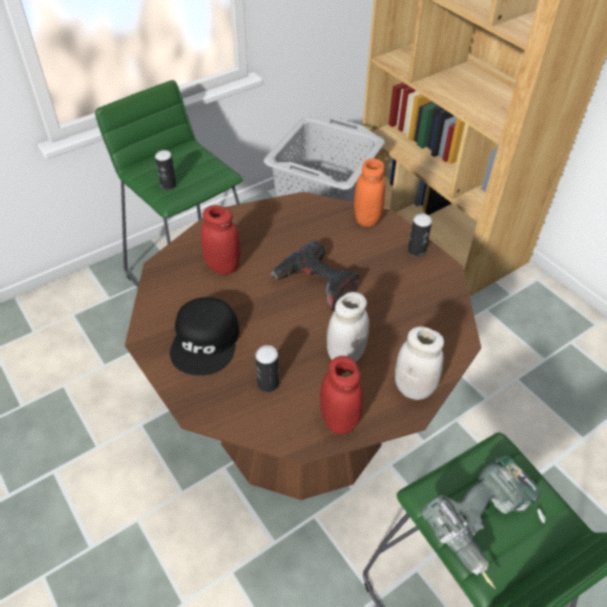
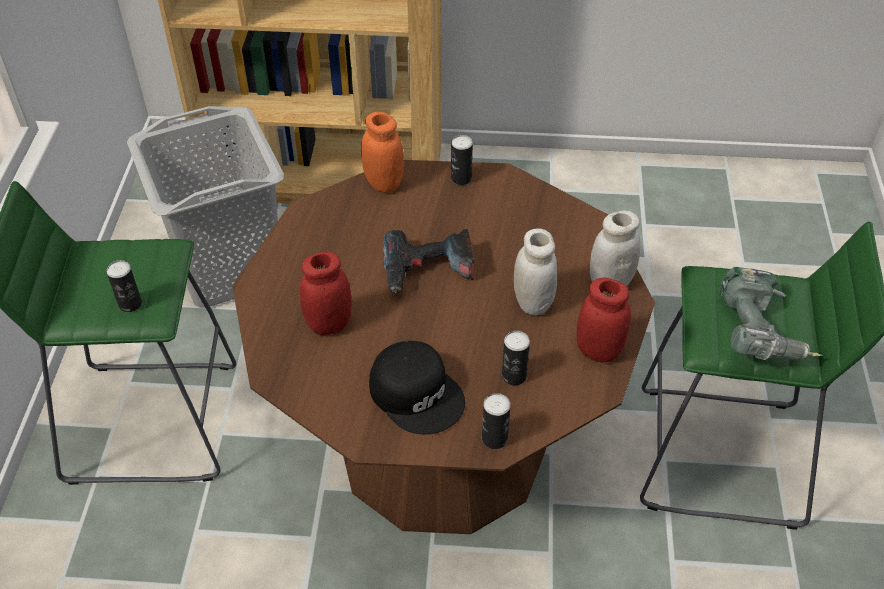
camera: 50 degrees left, 0 degrees up
none -> can [482,393,511,449]

